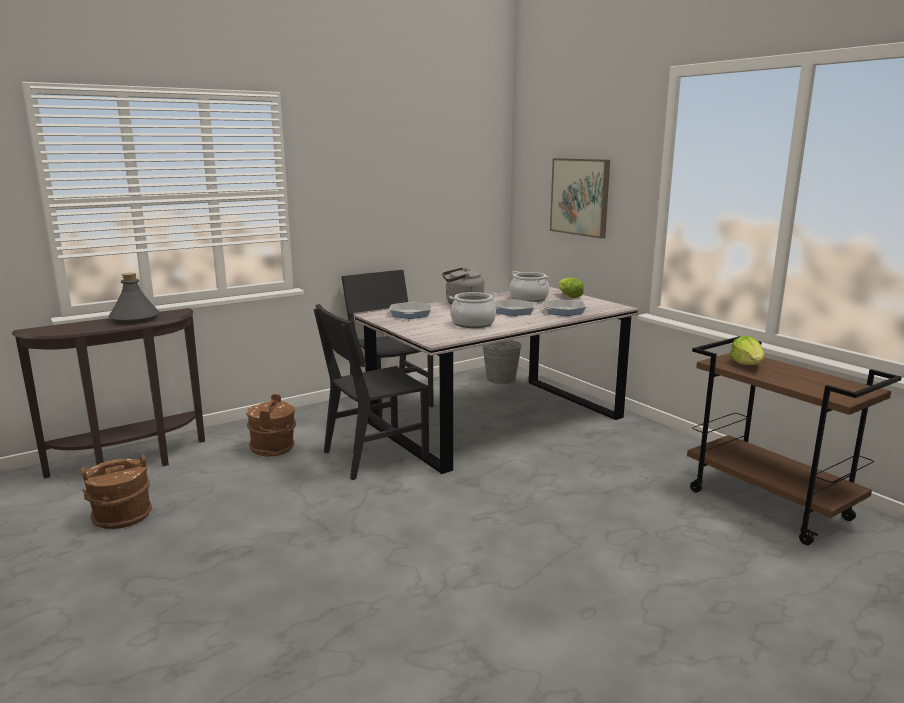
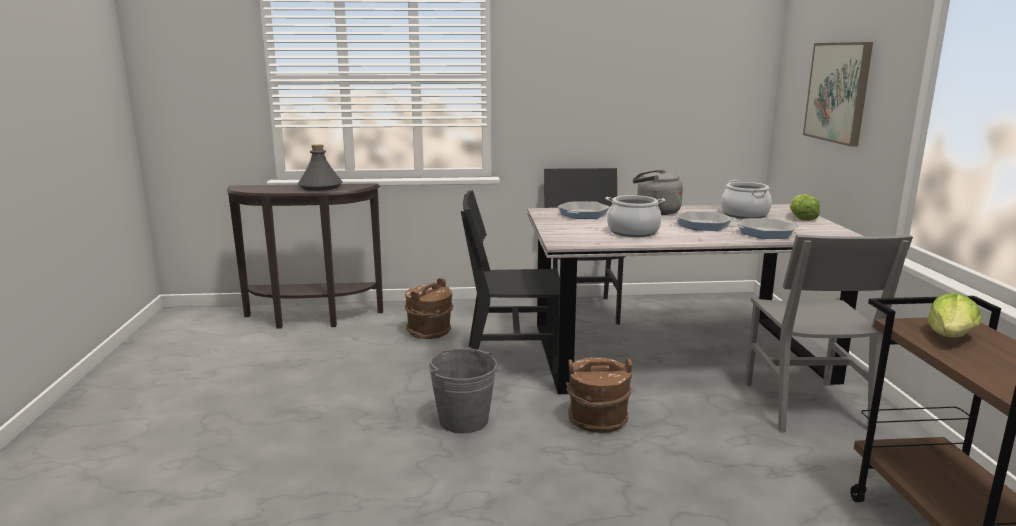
camera: 30 degrees right, 0 degrees up
brown bucket [81,454,152,529] -> brown bucket moved to [566,357,632,433]
grey bucket [483,340,522,384] -> grey bucket moved to [428,348,497,433]
none -> grey chair [745,234,913,432]

